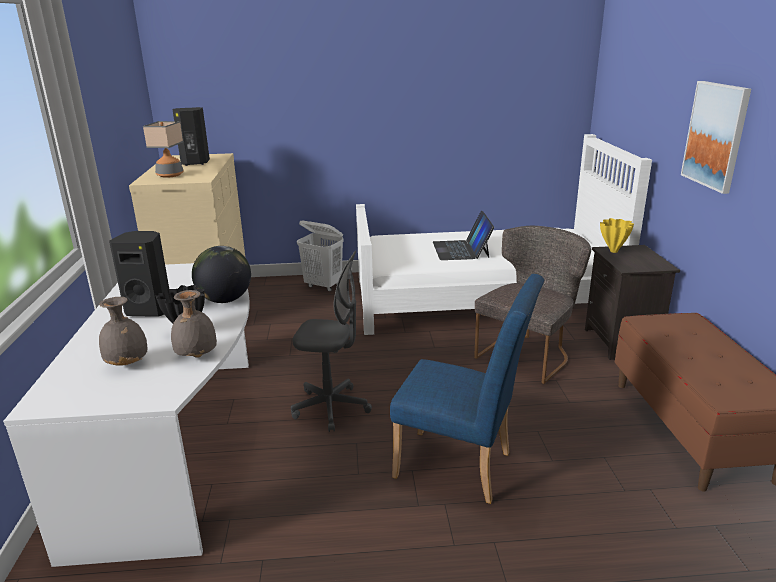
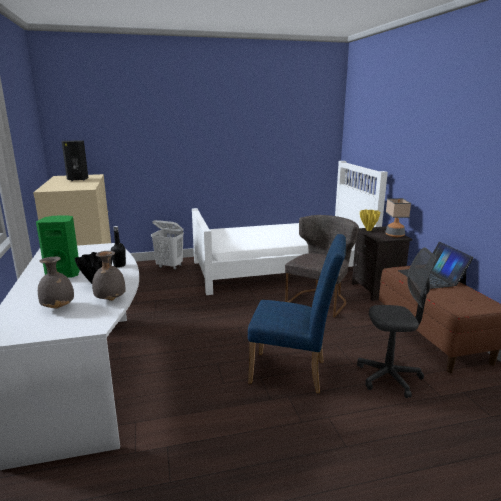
camera: 10 degrees left, 5 degrees down
black speaker [109,231,169,317] -> green speaker [36,215,80,278]
table lamp [143,121,184,178] -> table lamp moved to [385,198,411,237]
globe [192,246,251,303] -> black bottle [111,226,126,267]
grey office chair [291,251,372,432] -> grey office chair moved to [357,248,437,398]
laptop [433,211,494,260] -> laptop moved to [398,242,473,289]
picture [681,81,751,194] -> none

